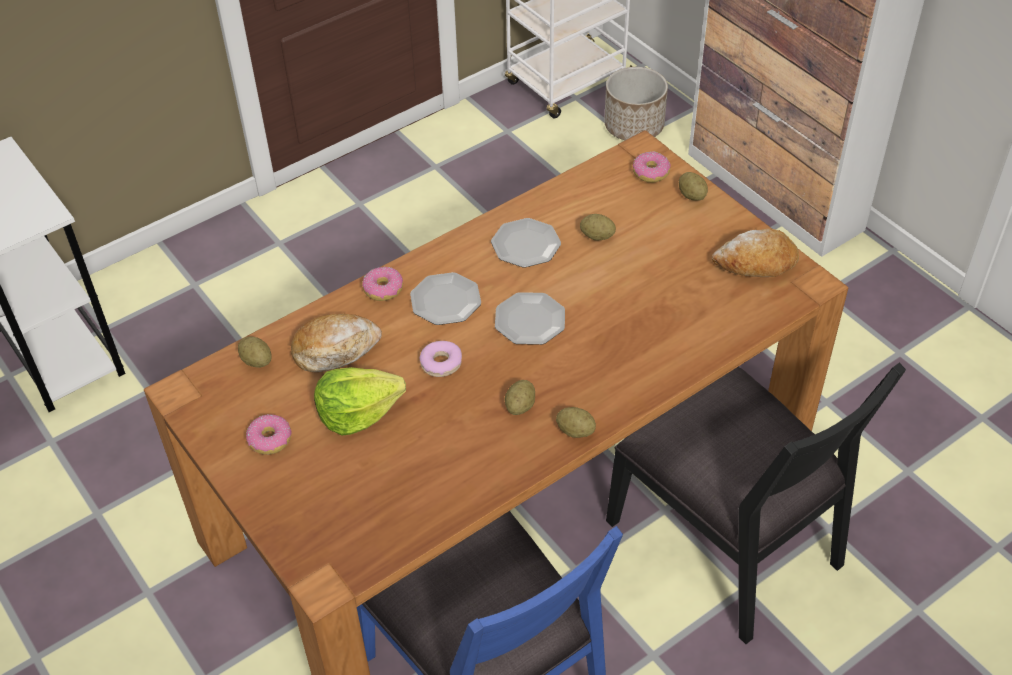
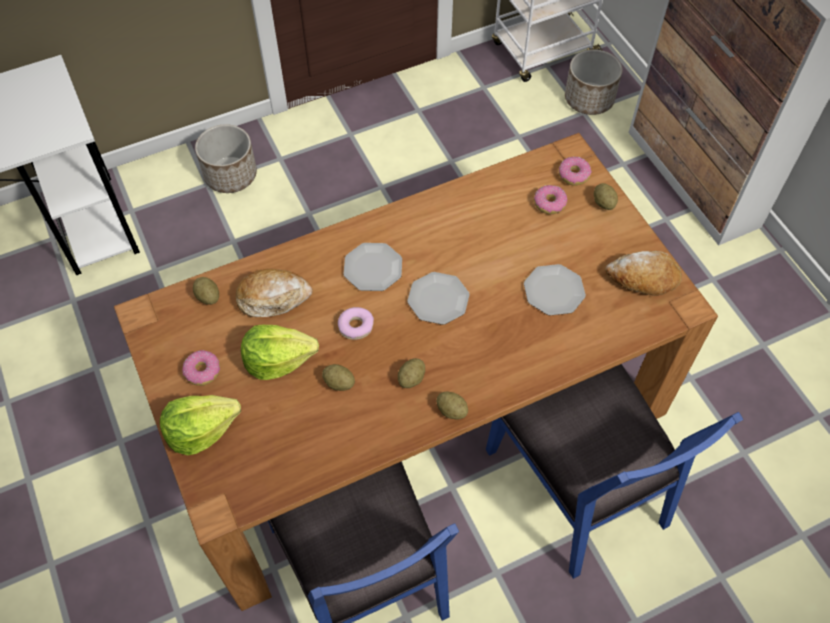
camera: 10 degrees right, 10 degrees up
donut [362,267,403,301] -> donut moved to [534,185,567,214]
plate [491,218,561,268] -> plate moved to [524,264,586,316]
potato [580,214,616,241] -> potato moved to [322,364,355,391]
black chair [606,363,906,644] -> blue chair [486,364,743,579]
none -> lettuce [160,395,241,455]
none -> planter [195,124,257,193]

